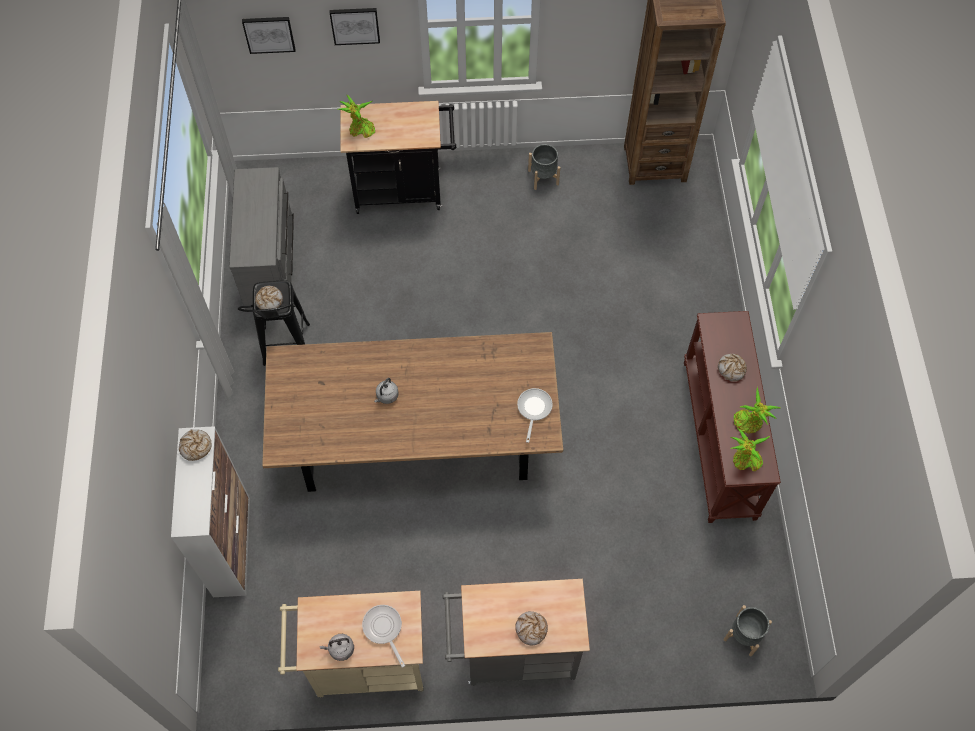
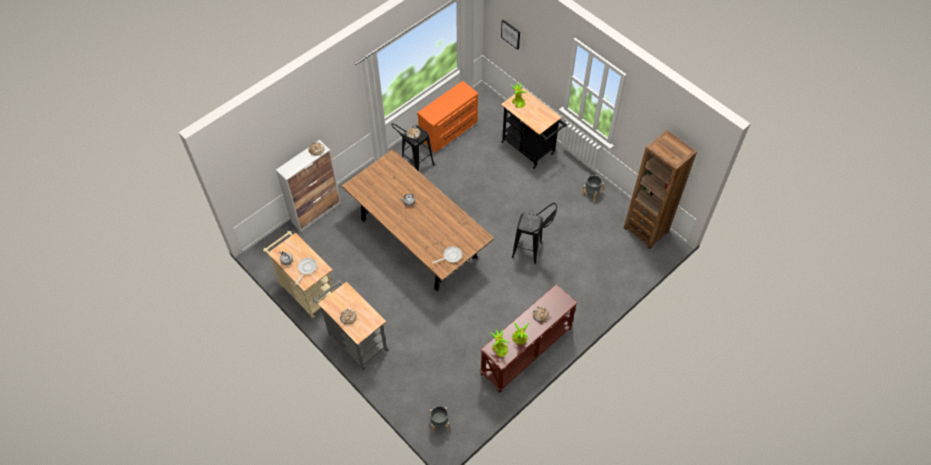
camera: 50 degrees right, 5 degrees down
grey dresser [229,167,294,310] -> orange dresser [417,81,479,153]
picture [330,8,380,45] -> none
none -> black stool [512,203,557,264]

